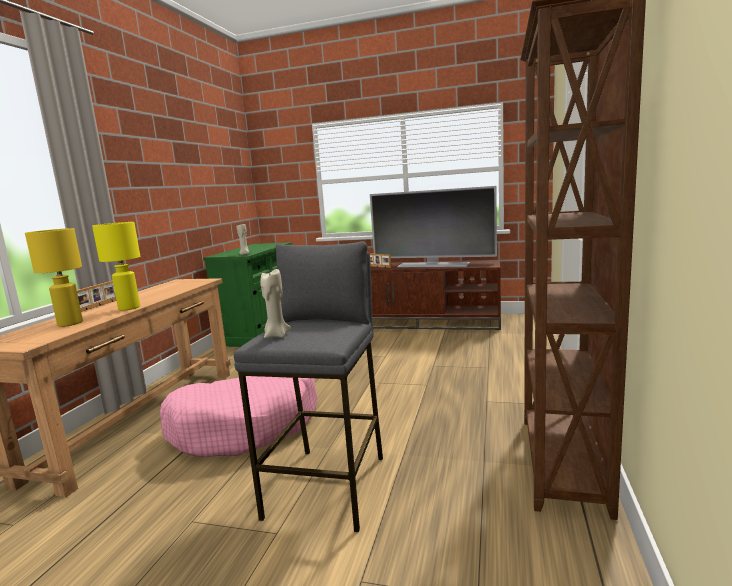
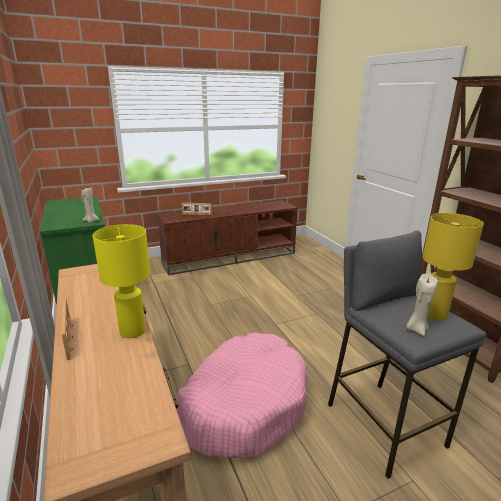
camera: 40 degrees left, 10 degrees up
yellow table lamp [25,228,83,327] -> yellow table lamp moved to [423,213,484,320]
television [370,186,497,268] -> none

